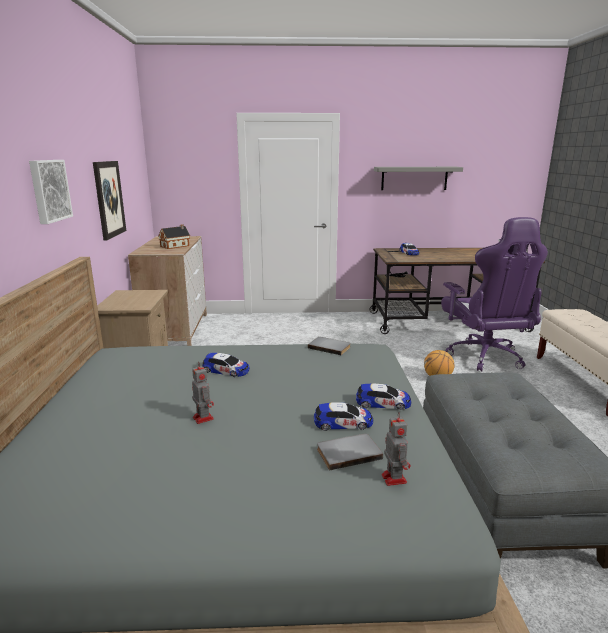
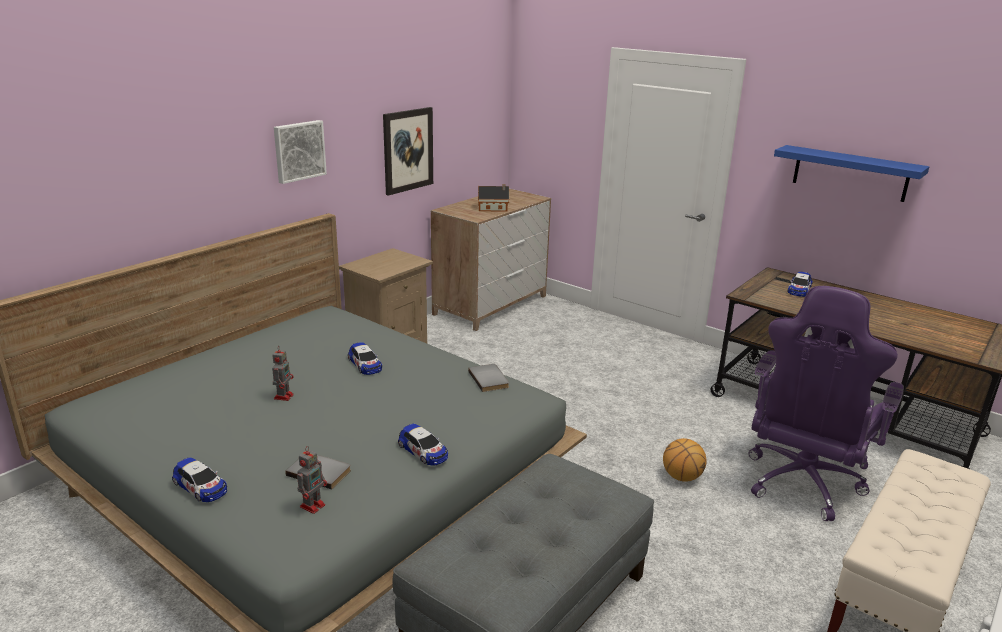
camera: 40 degrees right, 5 degrees up
toy car [314,403,373,431] -> toy car moved to [172,457,227,502]
grey shelf [374,167,463,190] -> blue shelf [774,145,929,202]

